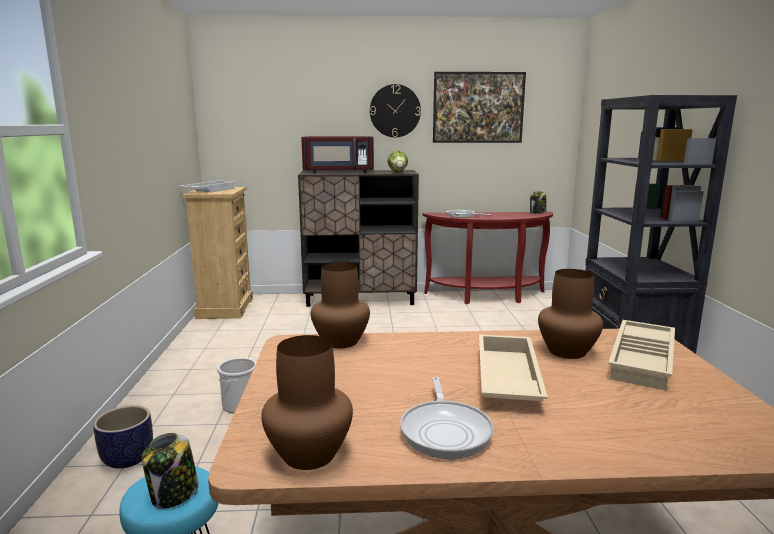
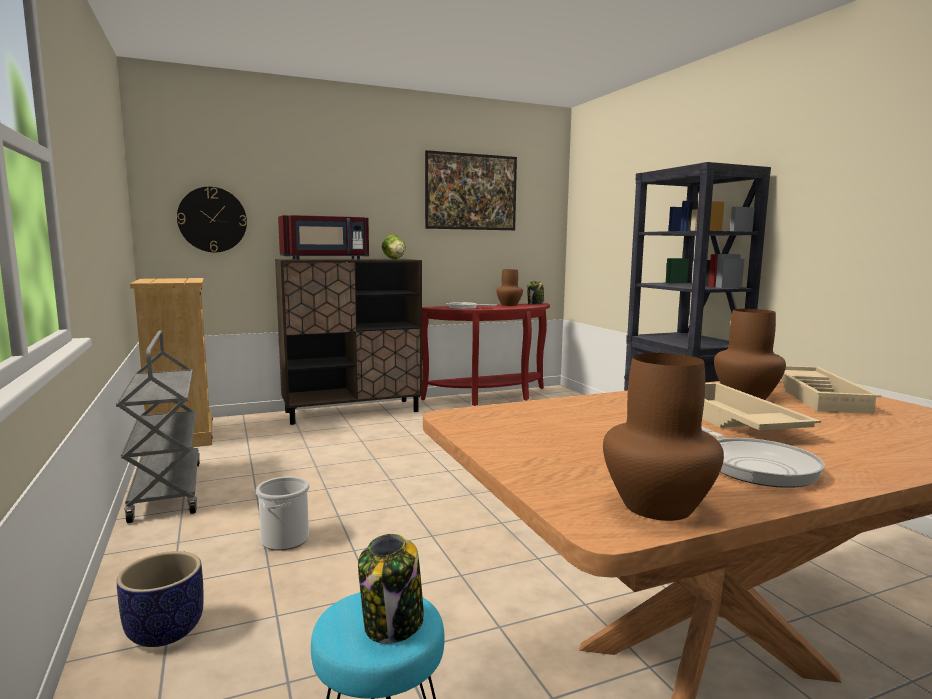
camera: 20 degrees left, 5 degrees down
white tray [179,181,236,193] -> none
brown vase [311,262,370,348] -> brown vase moved to [496,269,523,306]
wall clock [370,84,421,137] -> wall clock moved to [177,187,247,252]
none -> grey cart [116,330,200,523]

